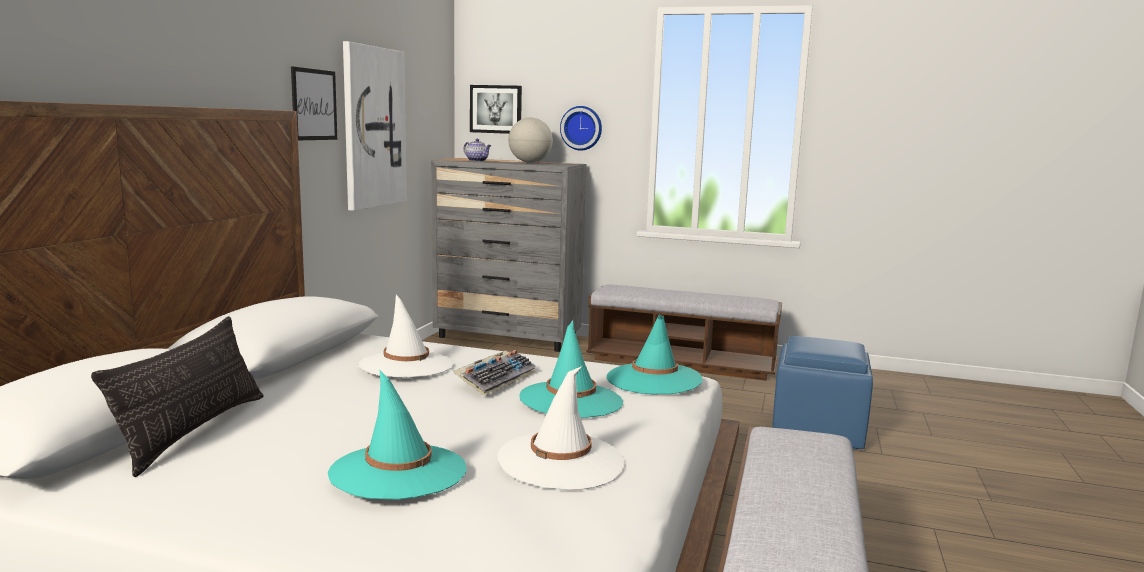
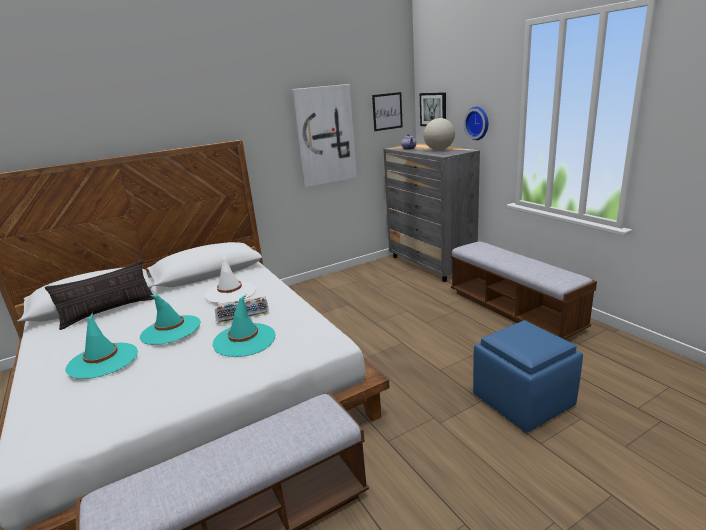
camera: 45 degrees right, 10 degrees up
picture [291,67,337,140] -> picture moved to [372,92,403,131]
white hat [497,366,625,490] -> none
turquoise hat [607,314,703,395] -> turquoise hat moved to [140,295,201,345]

